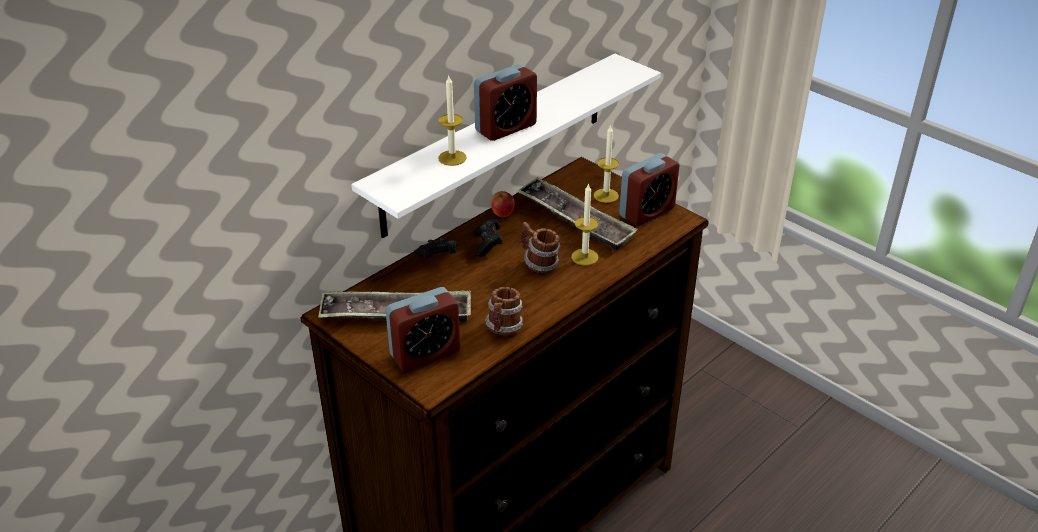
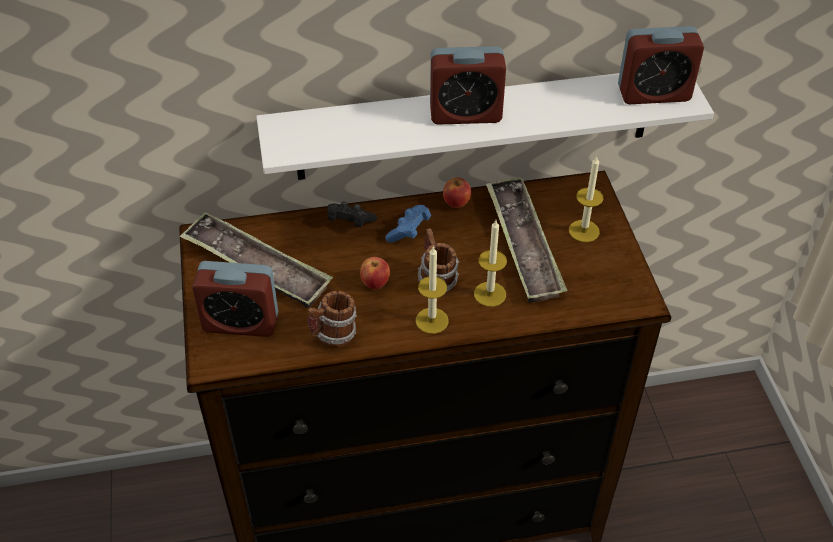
camera: 35 degrees right, 10 degrees up
candle [438,76,467,166] -> candle moved to [416,246,449,334]
black game controller [473,219,503,257] -> blue game controller [385,205,431,242]
alarm clock [619,153,680,226] -> alarm clock moved to [618,26,704,104]
none -> apple [360,257,390,289]

